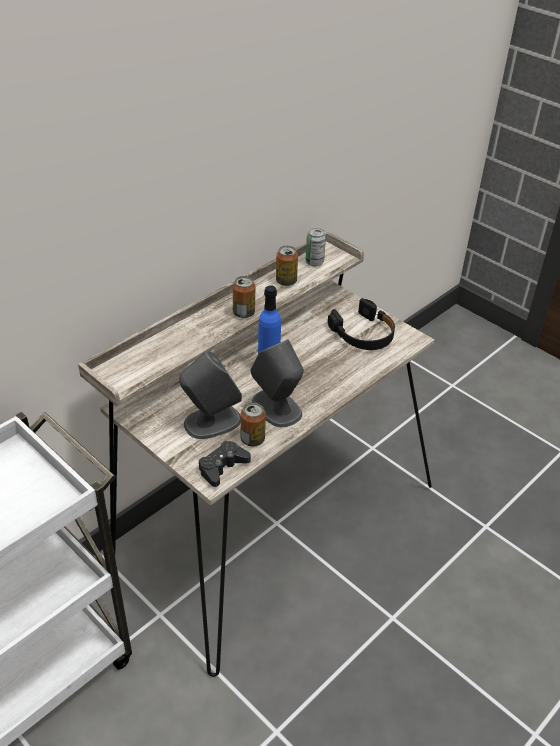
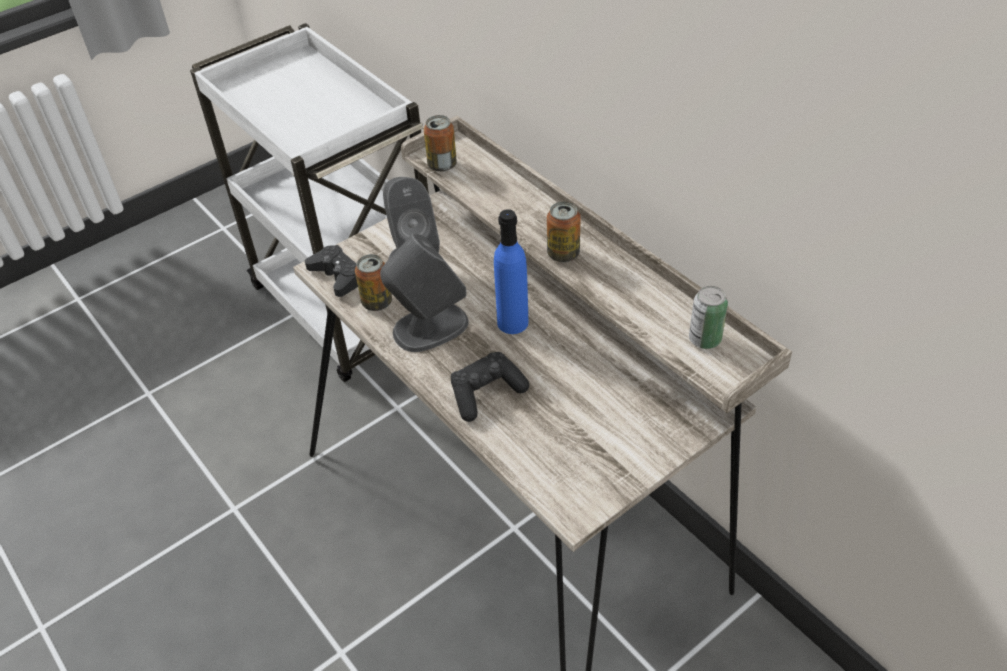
camera: 100 degrees right, 5 degrees up
can [276,245,298,286] -> can moved to [424,115,457,172]
black headphones [328,298,395,350] -> none
none -> black game controller [451,352,529,422]

